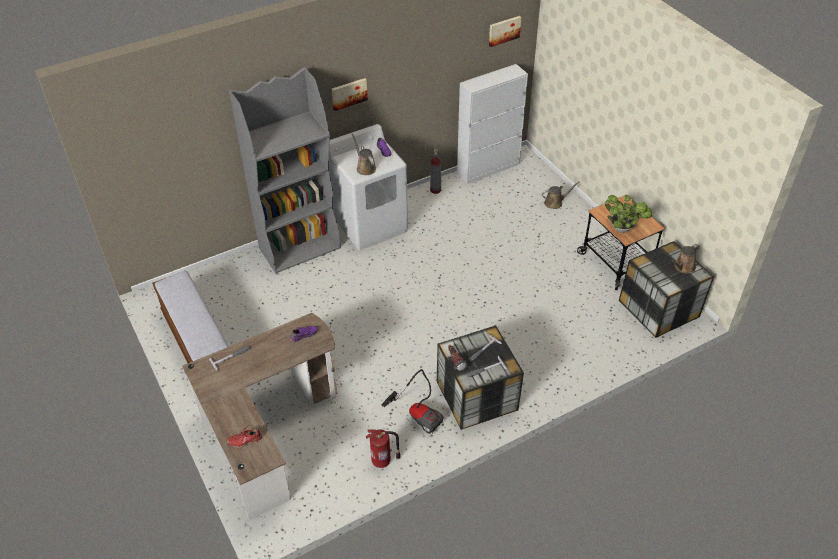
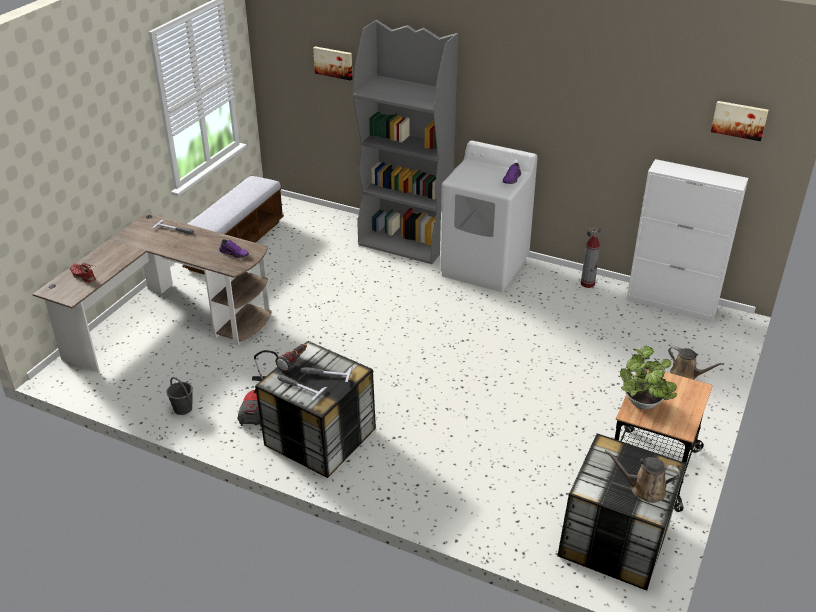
camera: 55 degrees right, 10 degrees down
picture [331,78,368,111] -> picture moved to [313,46,353,81]
brown watering can [352,134,376,175] -> none
fire extinguisher [366,429,401,468] -> grey bucket [166,377,193,415]

